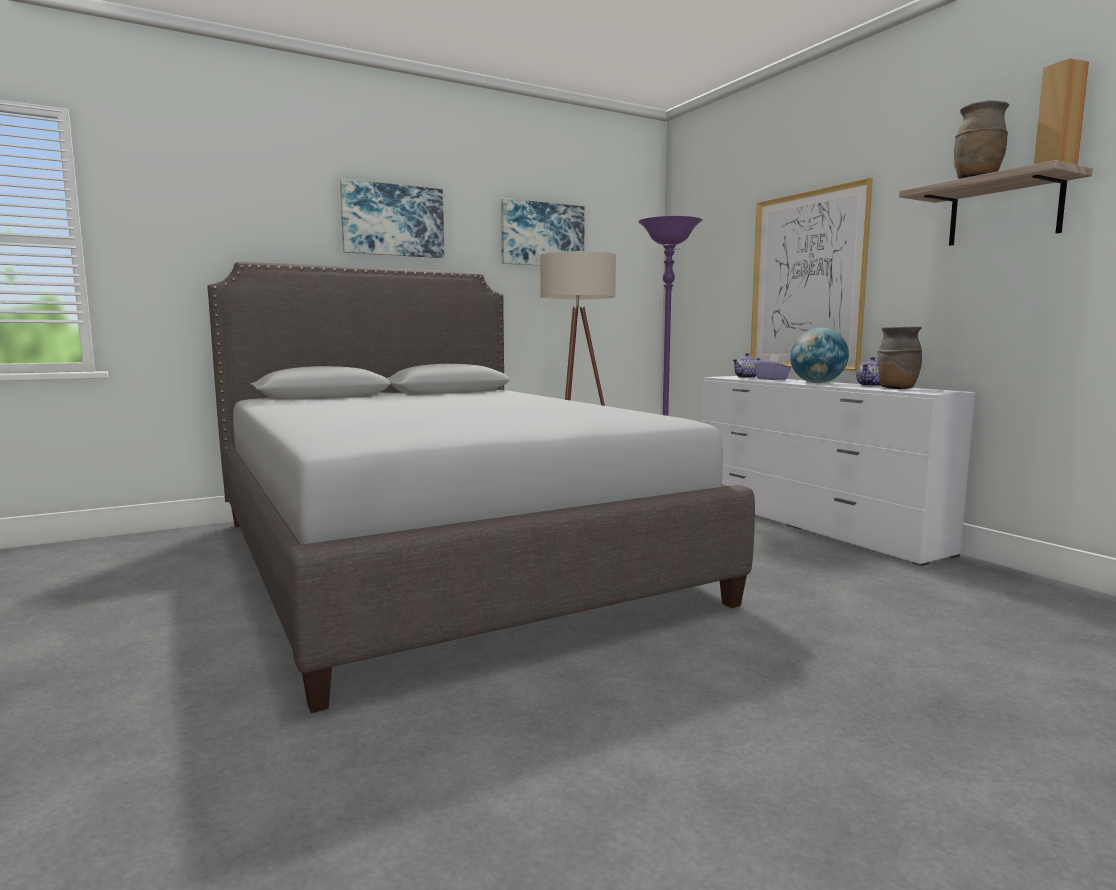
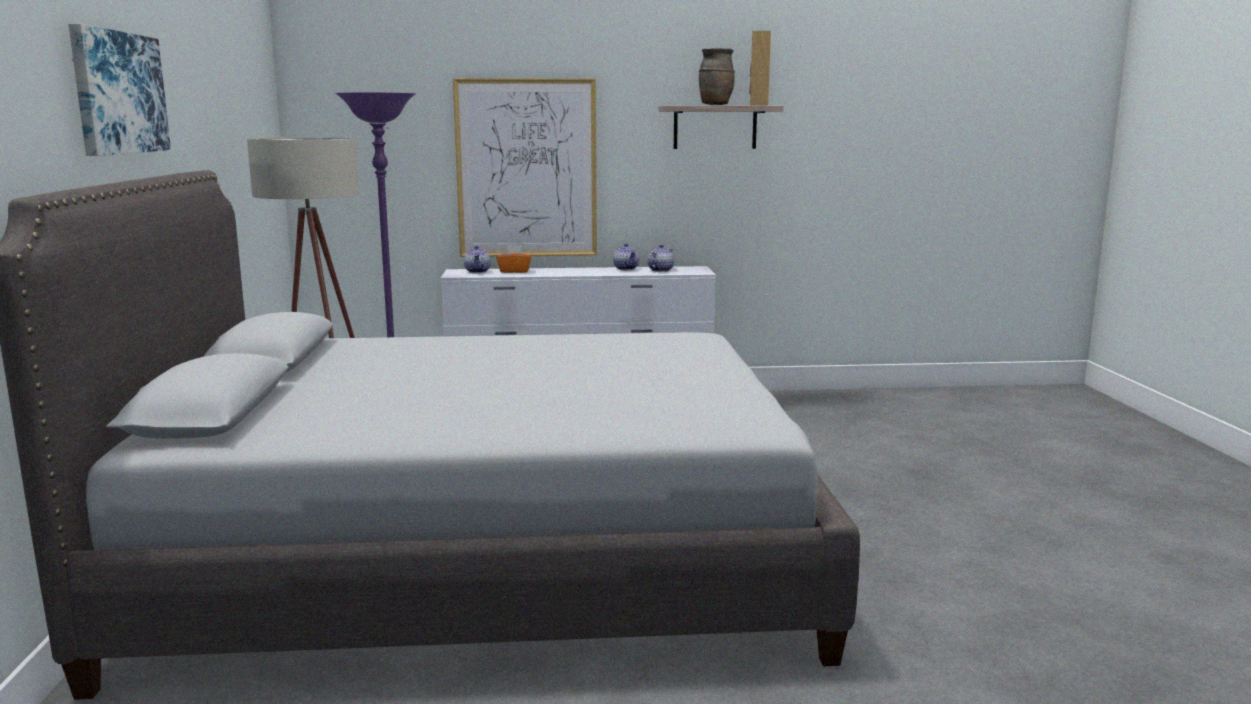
camera: 65 degrees left, 5 degrees up
picture [501,198,584,266] -> none
purple tissue box [754,354,791,380] -> orange tissue box [496,245,532,273]
globe [790,328,849,383] -> none
brown vase [877,327,922,389] -> teapot [648,245,674,272]

